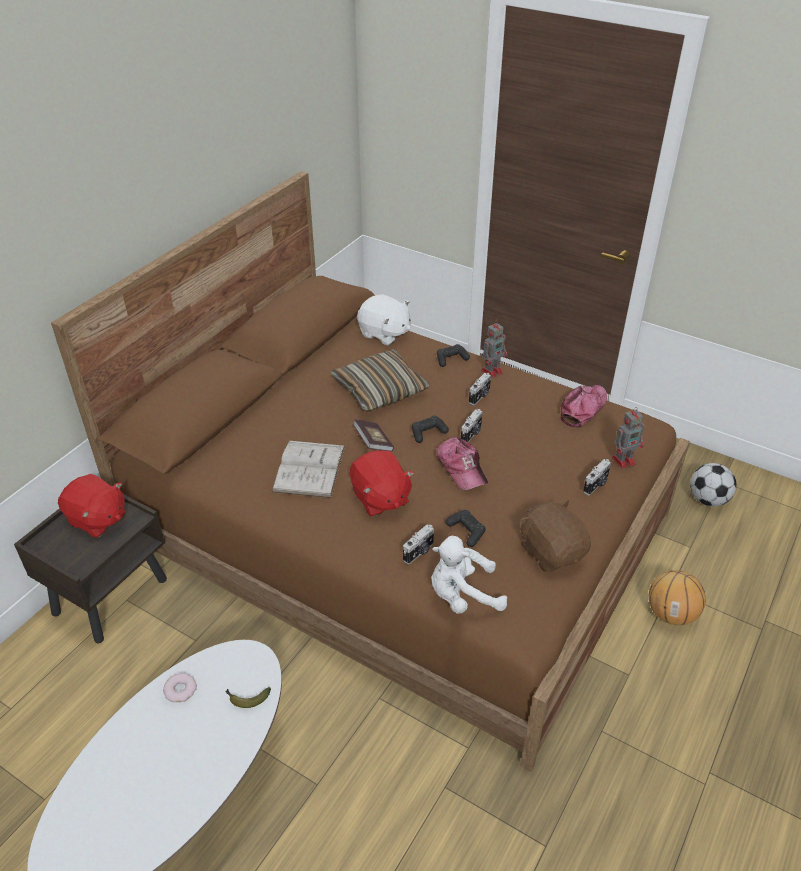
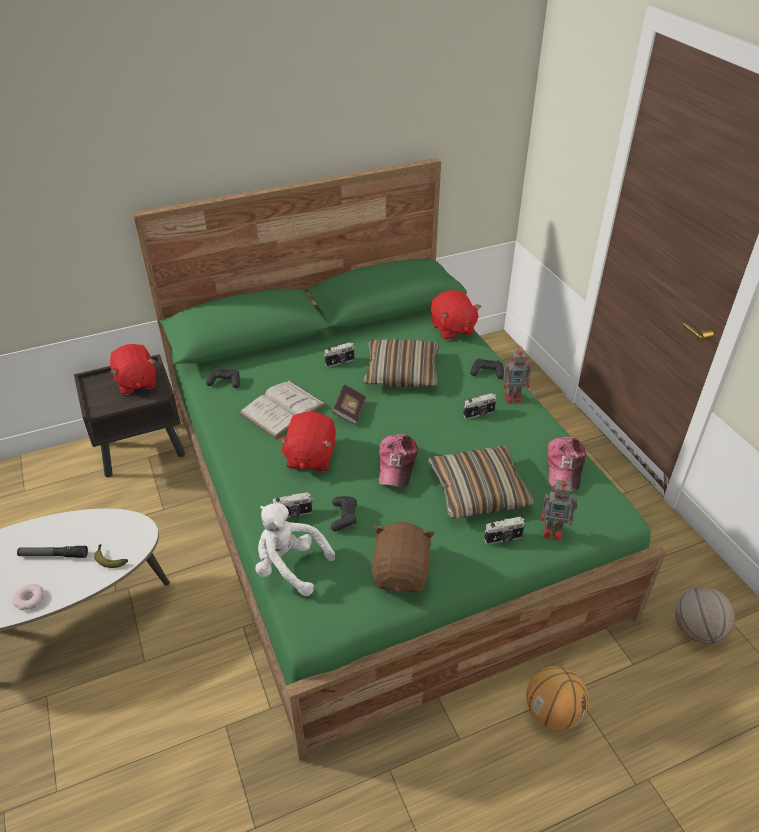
camera: 35 degrees right, 0 degrees up
brown bed [51,171,690,772] -> green bed [132,158,666,761]
donut [163,673,197,702] -> donut moved to [13,584,44,610]
white plush toy [357,294,411,345] -> red plush toy [430,290,481,340]
black game controller [412,416,449,443] -> black game controller moved to [206,368,240,388]
camera [461,409,483,442] -> camera moved to [324,342,355,367]
cap [560,385,607,427] -> cap turned 120 degrees clockwise [548,437,586,490]
football [690,463,737,507] -> basketball [675,587,735,644]
none -> flashlight [17,546,88,558]
none -> pillow [428,446,534,519]

